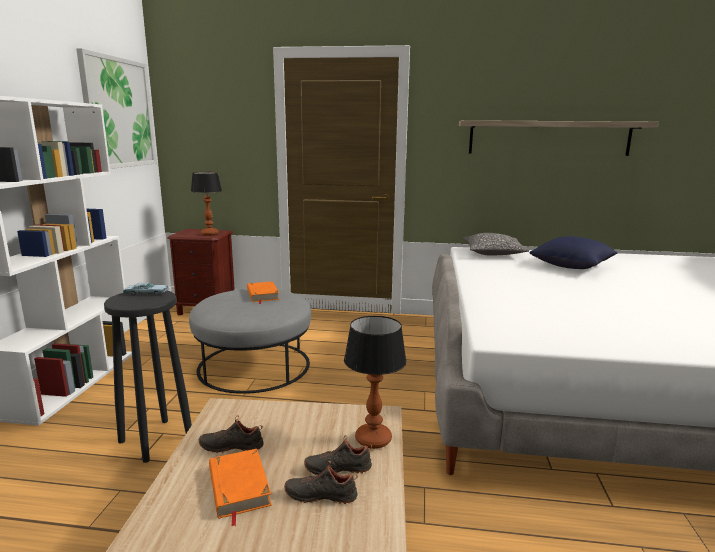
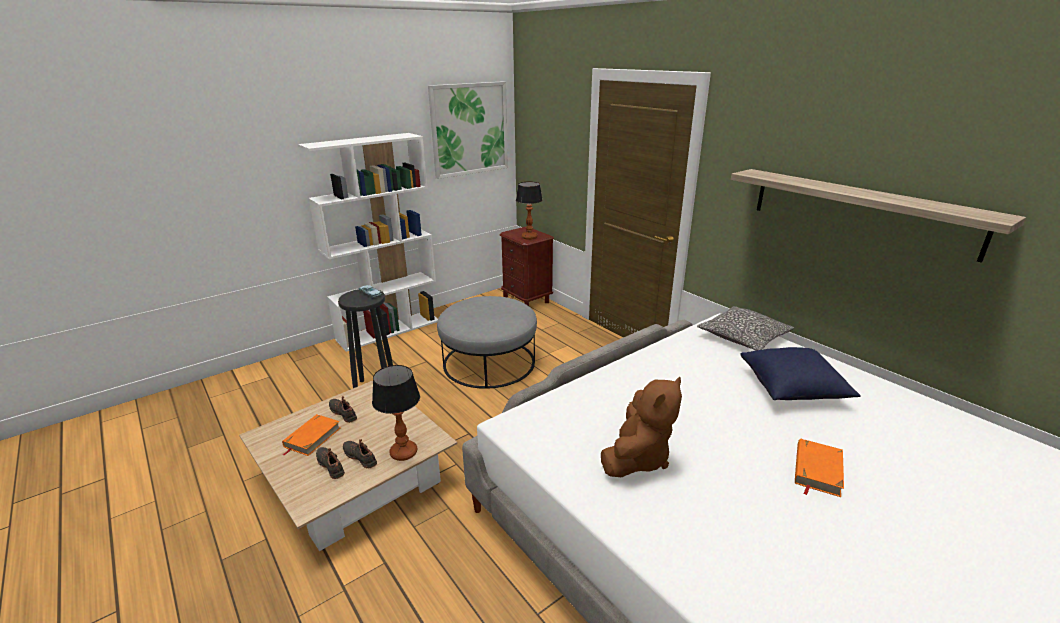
camera: 45 degrees right, 10 degrees up
orange book [247,281,279,304] -> orange book moved to [795,438,844,497]
none -> brown plush toy [601,377,682,477]

